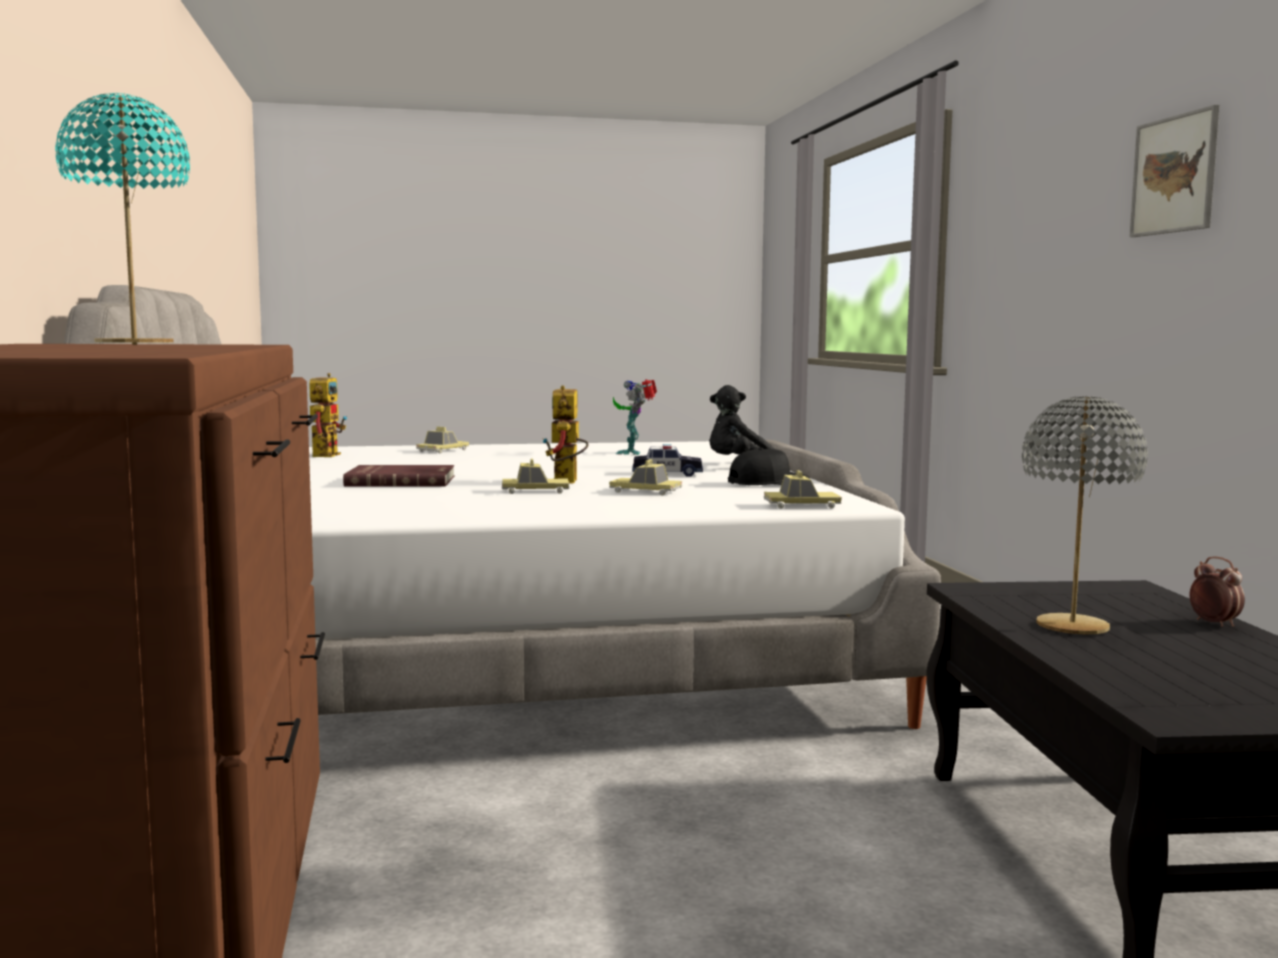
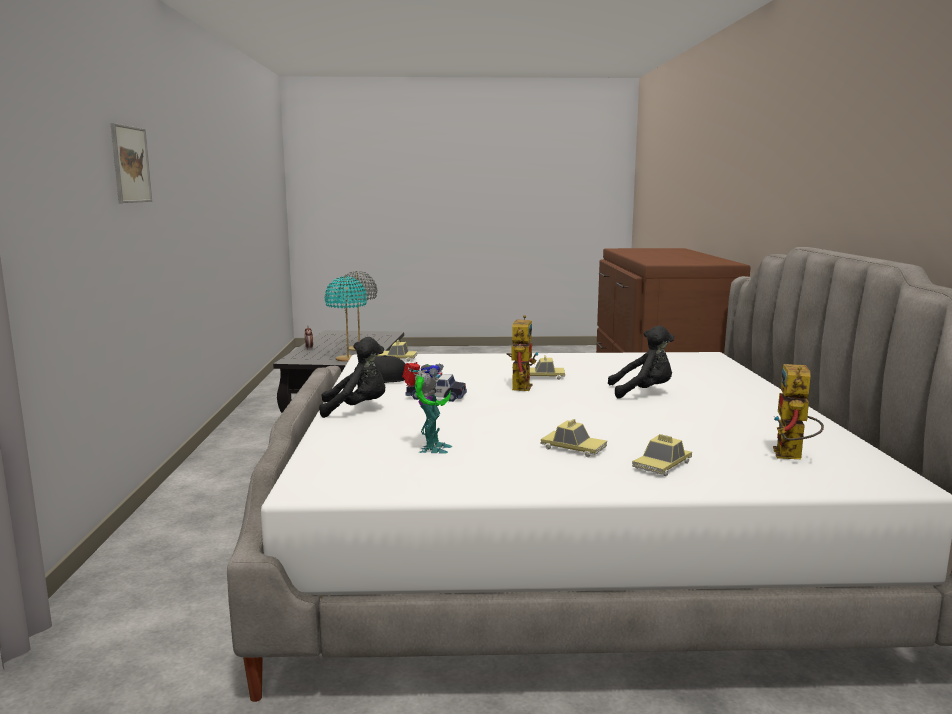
camera: 170 degrees left, 5 degrees up
turquoise table lamp [55,93,190,345] -> turquoise table lamp moved to [325,276,367,362]
red book [343,465,455,486] -> black plush toy [608,326,674,399]
toy car [609,459,682,496] -> toy car moved to [540,419,607,457]

